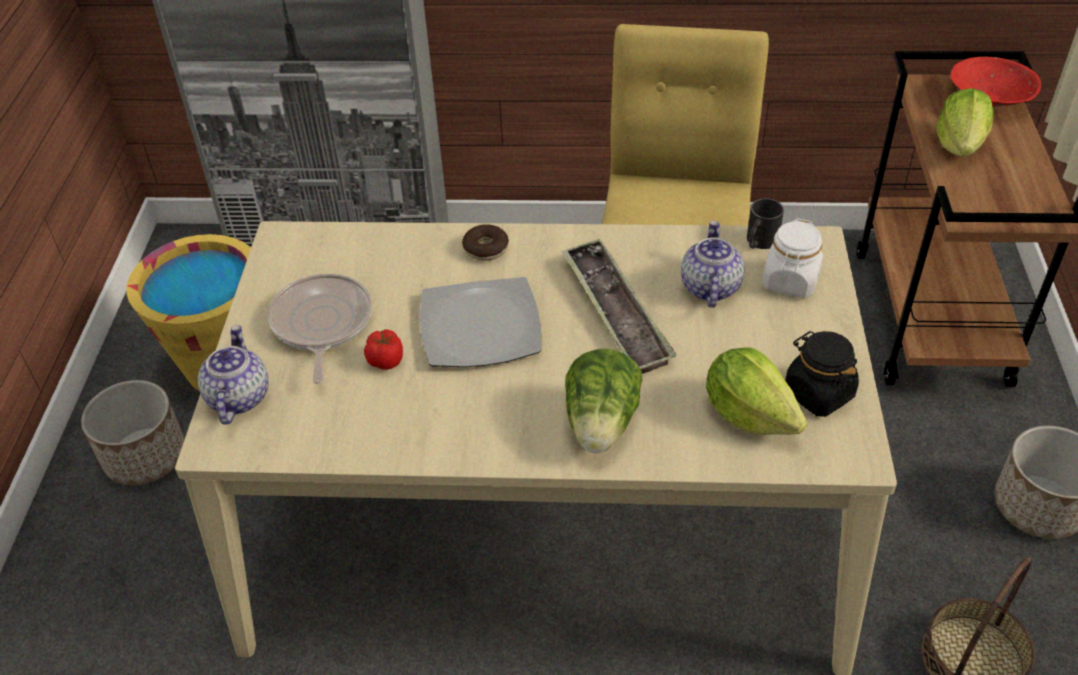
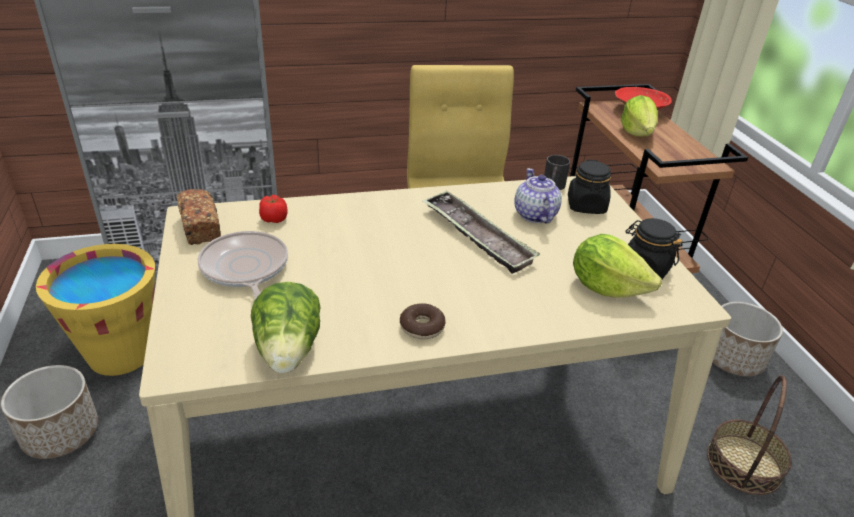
camera: 20 degrees left, 10 degrees down
teapot [198,325,269,425] -> none
tomato [364,329,403,370] -> tomato moved to [259,195,288,223]
plate [420,277,541,367] -> none
donut [462,224,509,261] -> donut moved to [400,303,446,339]
lettuce [565,349,643,453] -> lettuce moved to [251,282,321,373]
white jar [762,218,823,298] -> black jar [568,159,611,214]
none -> bread [177,189,221,245]

